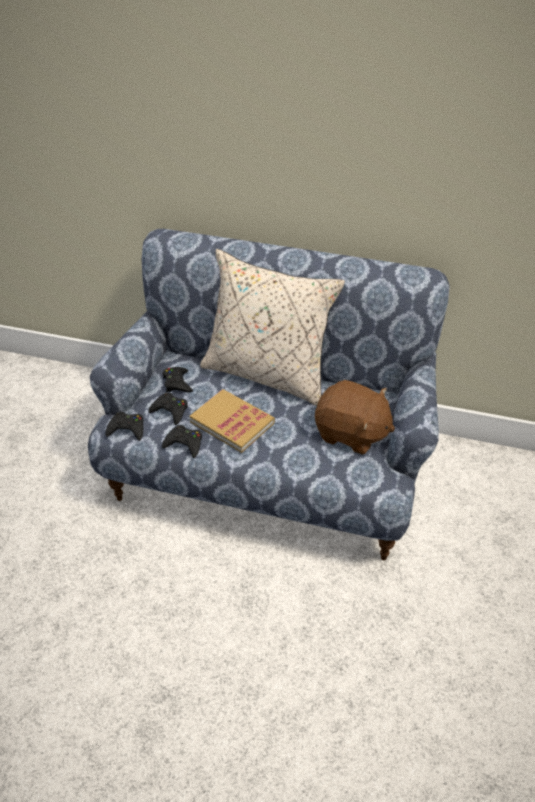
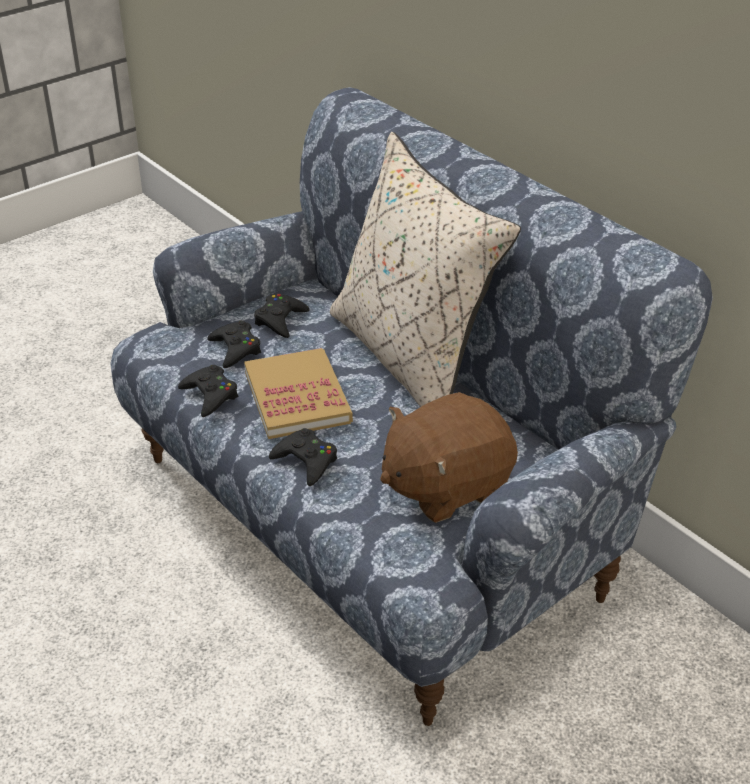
camera: 35 degrees right, 5 degrees down
black game controller [105,412,143,441] -> black game controller moved to [269,428,337,486]
brown plush toy [315,380,395,455] -> brown plush toy turned 90 degrees clockwise [380,392,518,523]

